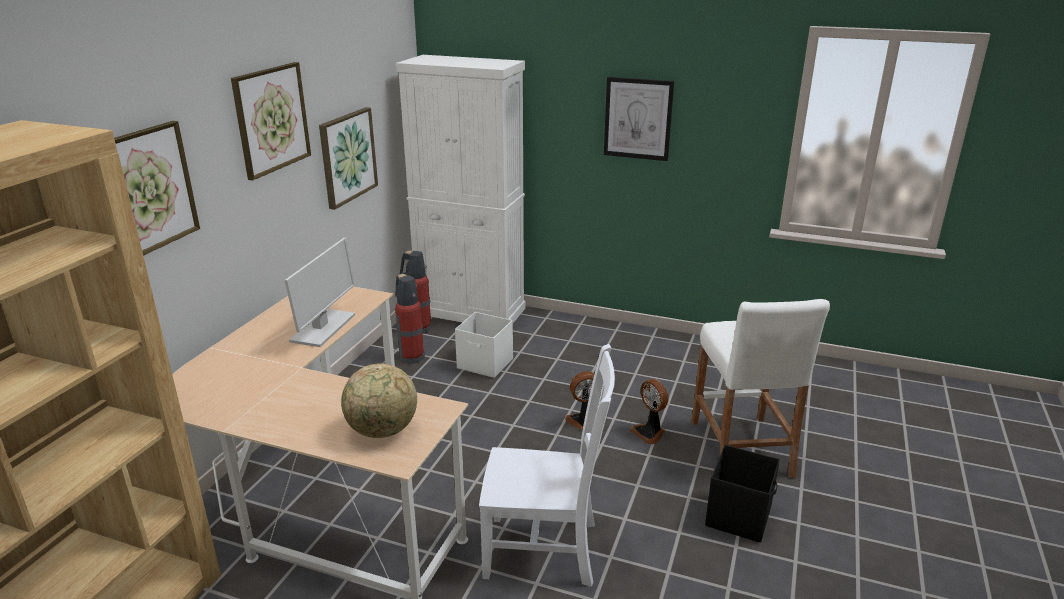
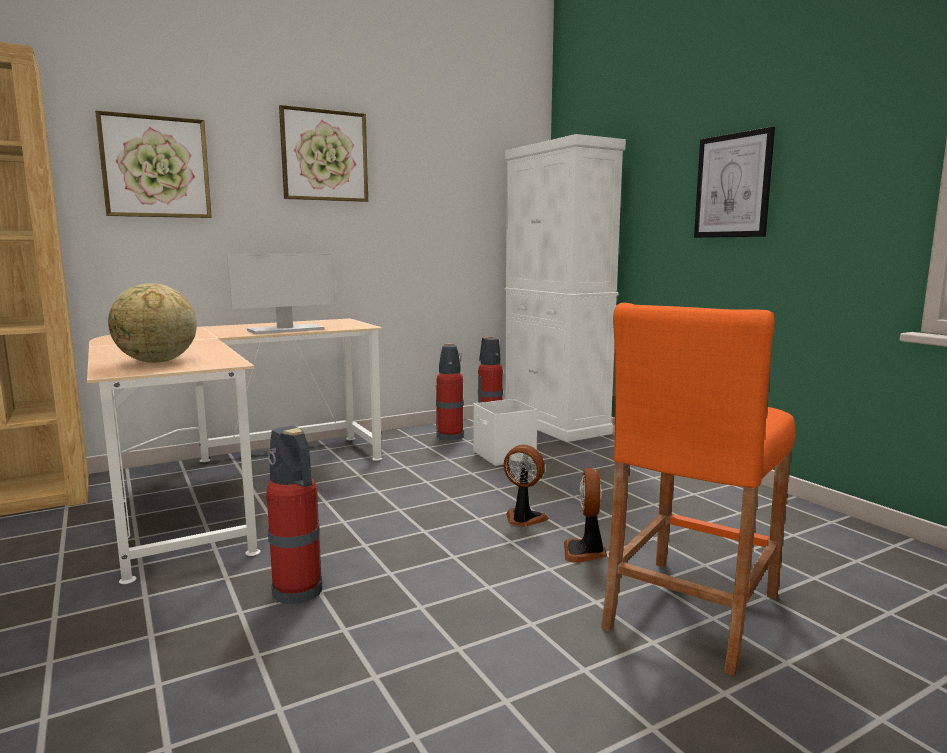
camera: 40 degrees right, 15 degrees down
picture [319,107,378,210] -> none
white chair [479,344,615,587] -> fire extinguisher [266,426,322,604]
white stool [692,299,830,478] -> orange stool [601,303,796,676]
black storage box [705,445,780,543] -> none

